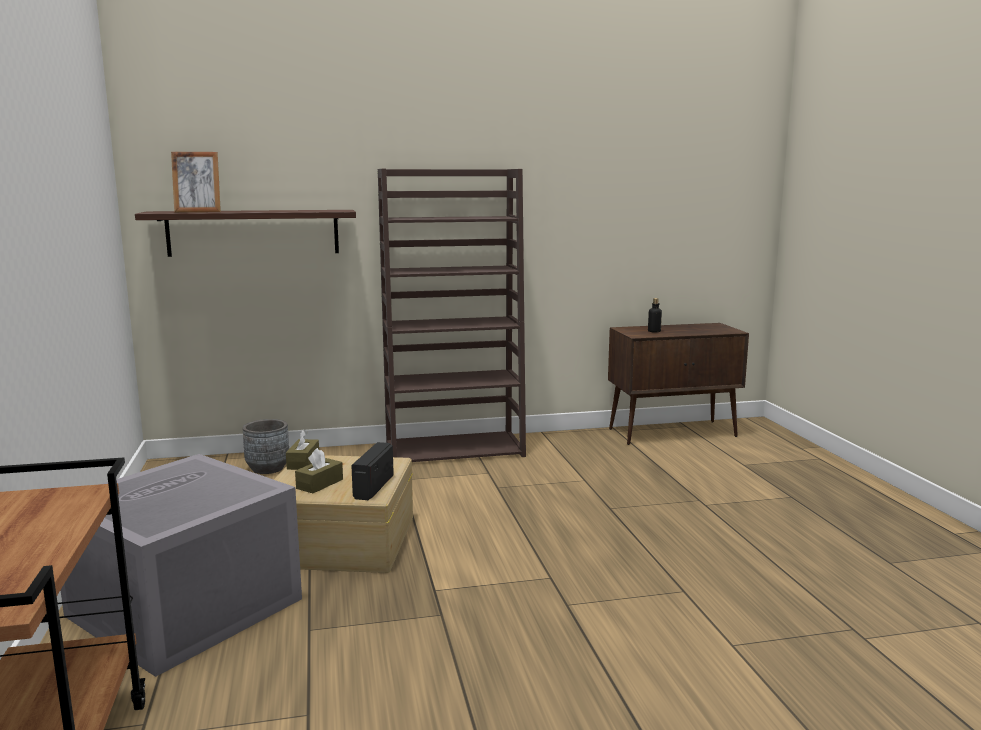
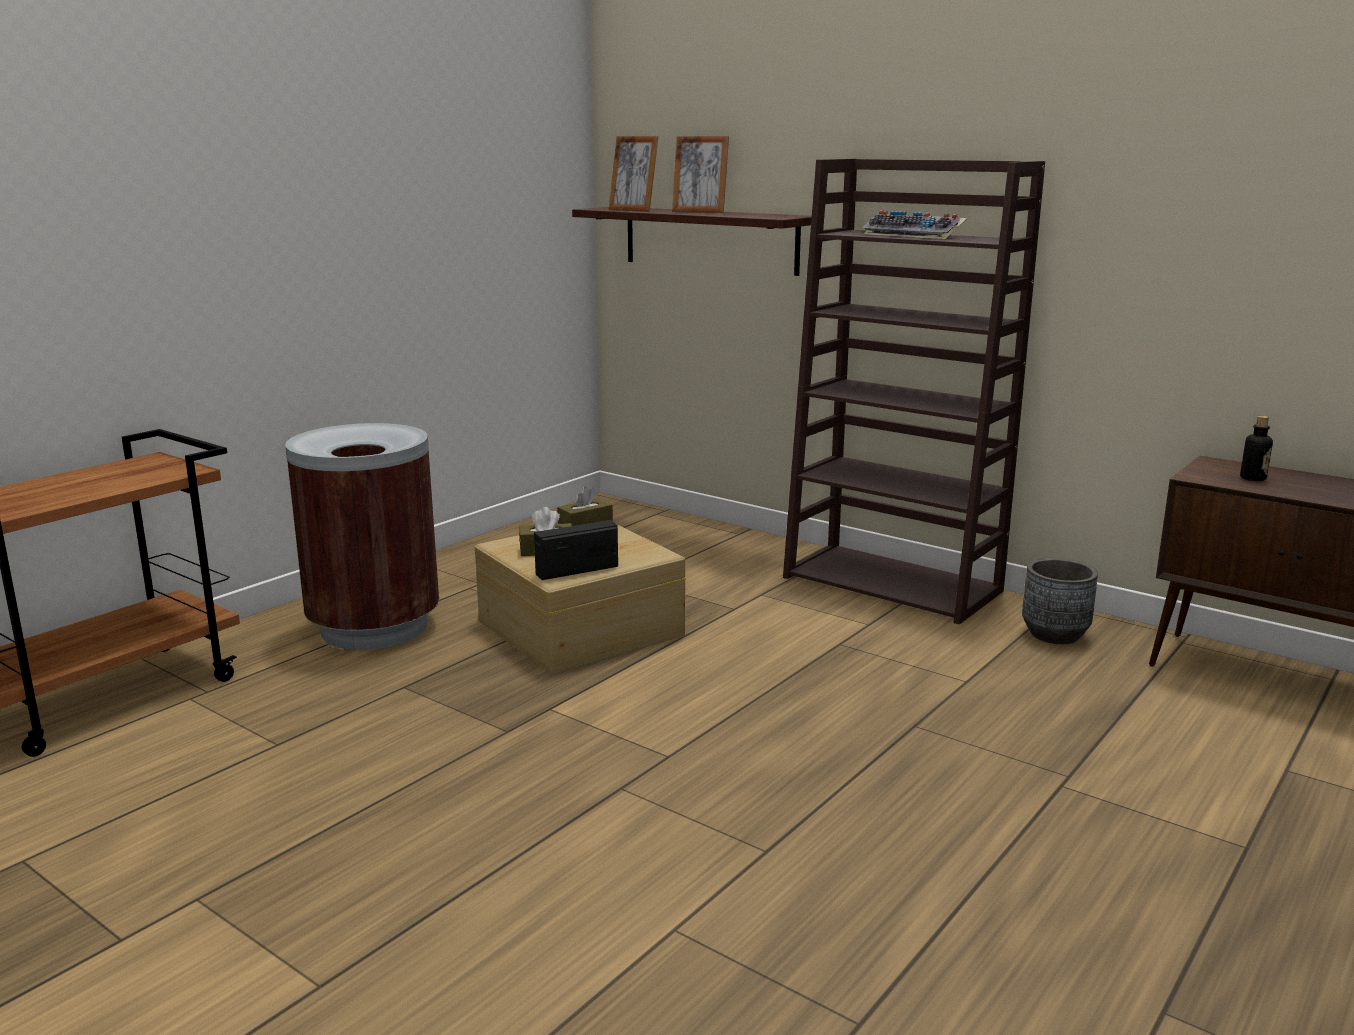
camera: 50 degrees right, 5 degrees up
grey storage box [60,454,302,677] -> brown trash can [285,423,439,650]
grey planter [242,419,289,474] -> grey planter moved to [1022,558,1098,644]
none -> picture frame [672,136,729,213]
none -> keyboard [862,210,967,239]

